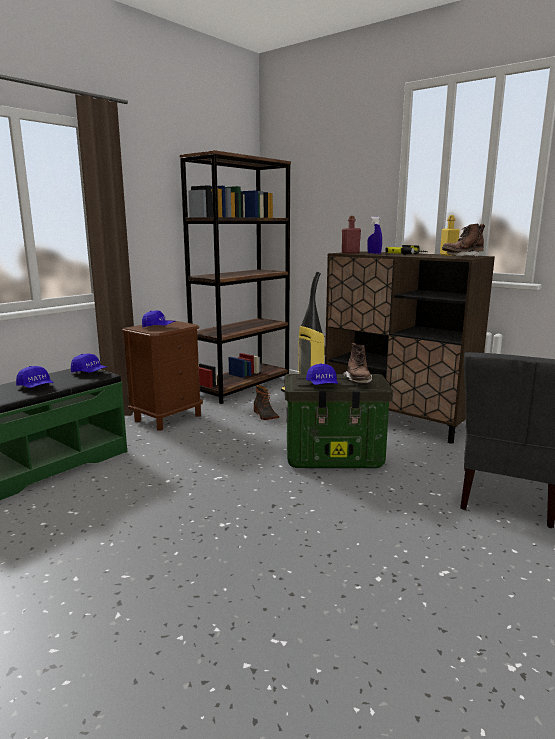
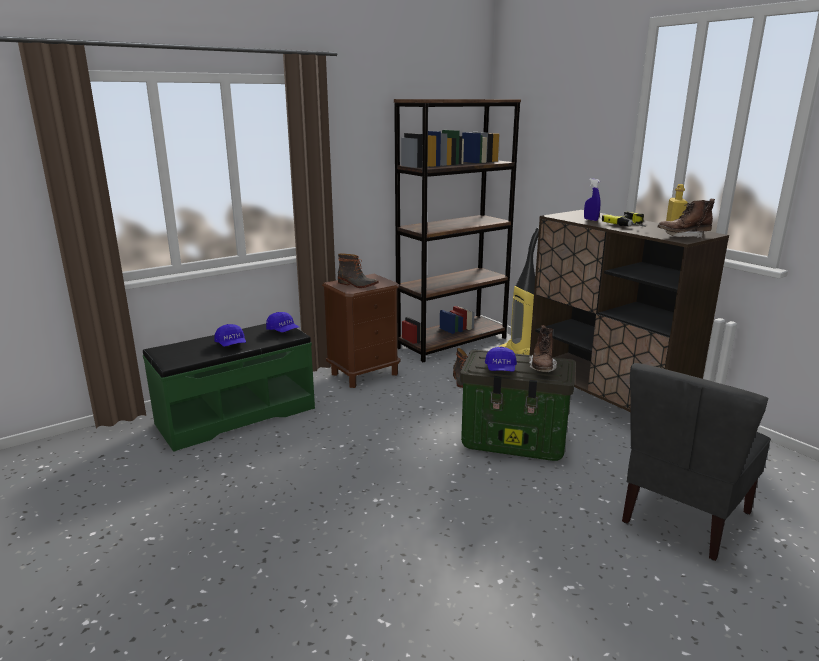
camera: 15 degrees right, 5 degrees up
blue cap [142,310,175,328] -> boot [338,254,379,288]
red bottle [342,216,361,254] -> none

